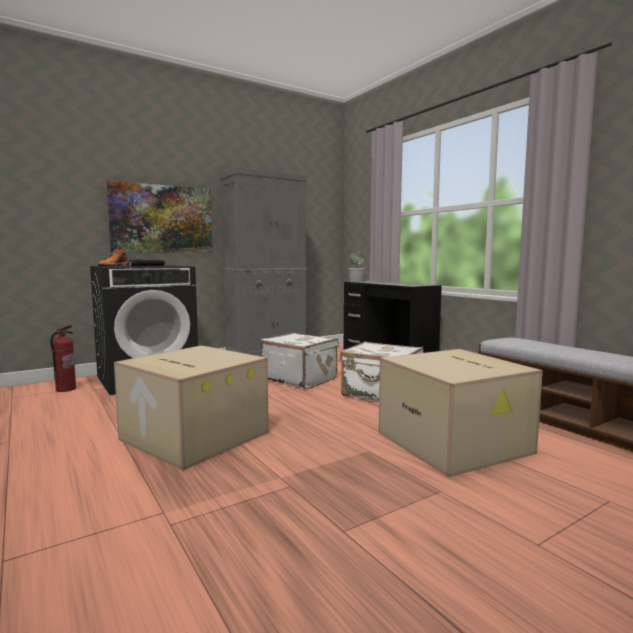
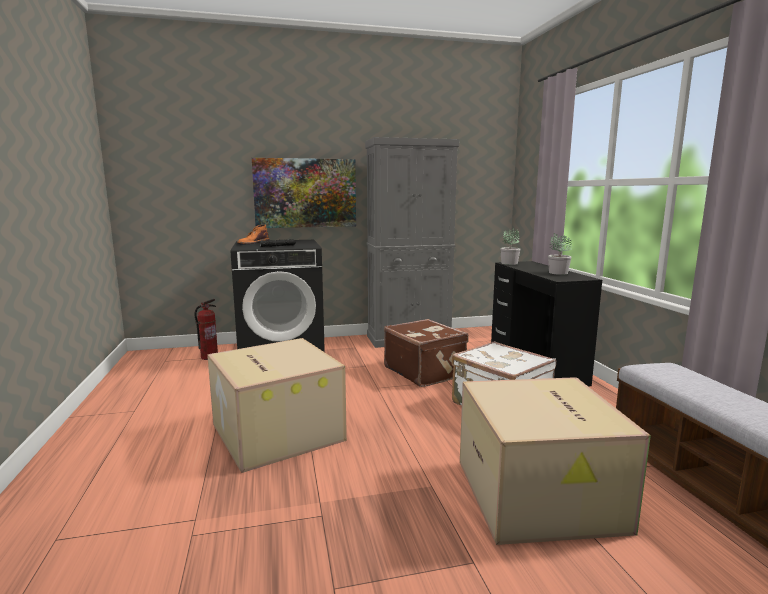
camera: 20 degrees right, 5 degrees up
white suitcase [260,333,339,389] -> brown suitcase [384,319,469,387]
none -> potted plant [548,233,572,275]

